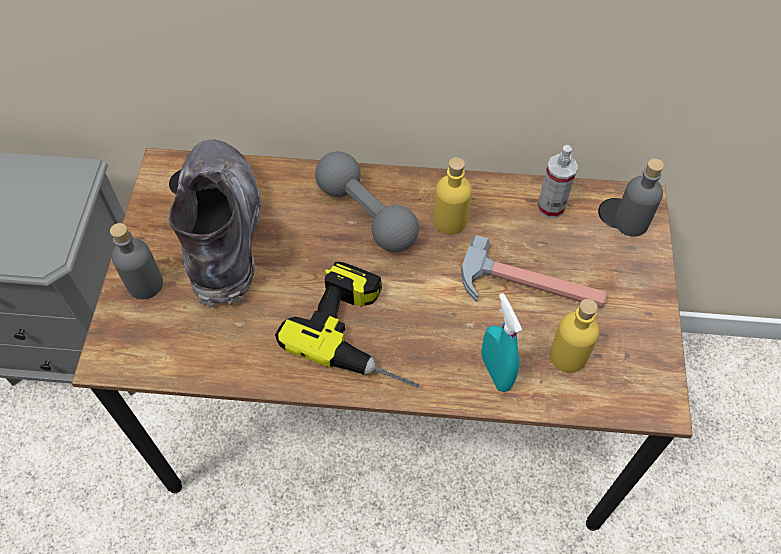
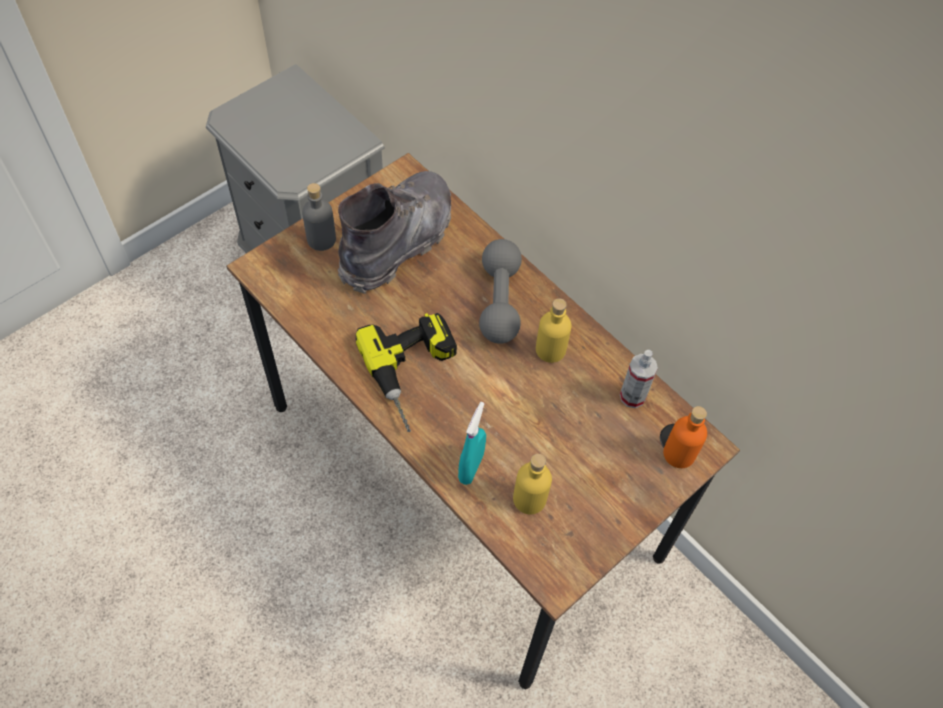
camera: 40 degrees right, 0 degrees up
hammer [461,235,607,308] -> none
grey bottle [615,158,664,237] -> orange bottle [663,406,707,468]

